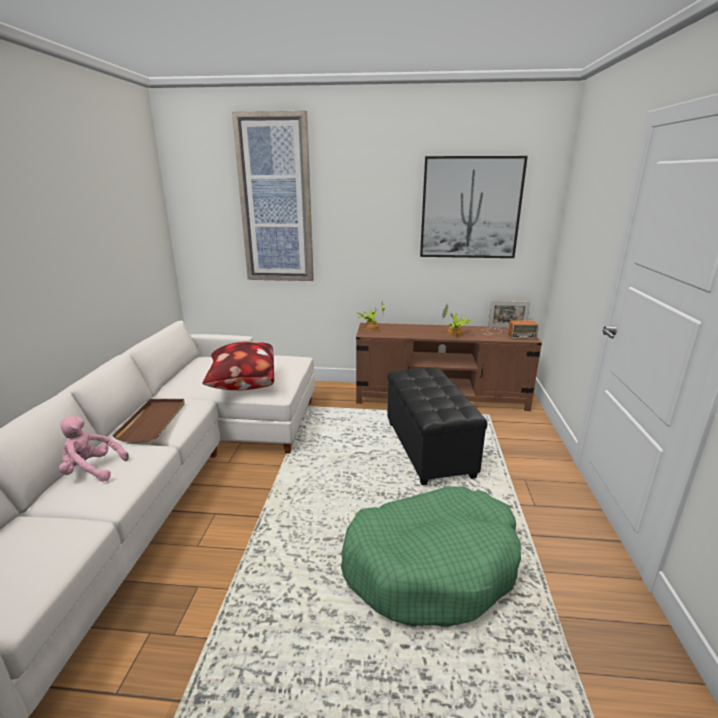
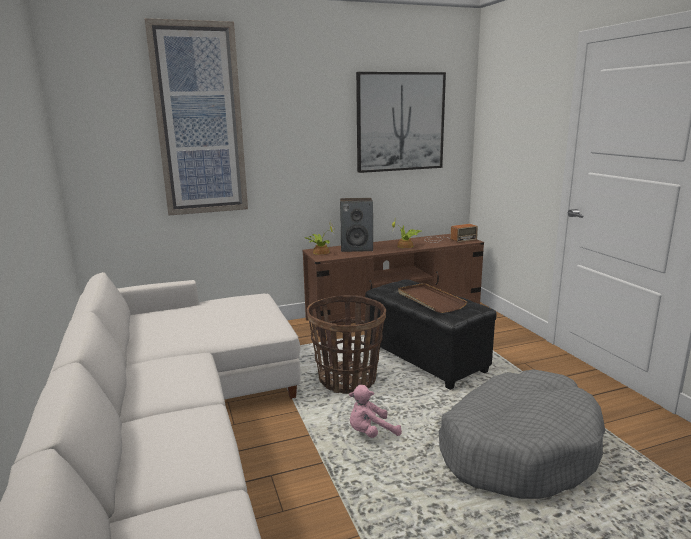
camera: 25 degrees left, 5 degrees down
pink plush toy [59,416,129,482] -> pink plush toy moved to [349,385,402,438]
brown tray [112,399,185,442] -> brown tray moved to [398,283,468,313]
pillow [202,342,274,390] -> none
green dog bed [341,486,521,627] -> grey dog bed [439,369,605,499]
picture frame [488,301,530,328] -> none
none -> basket [307,295,386,394]
none -> speaker [340,198,373,252]

